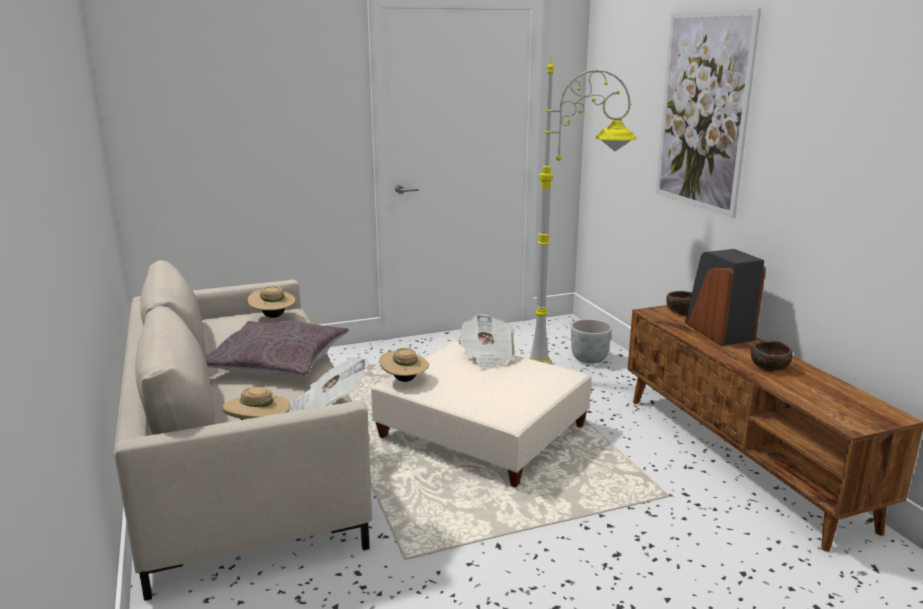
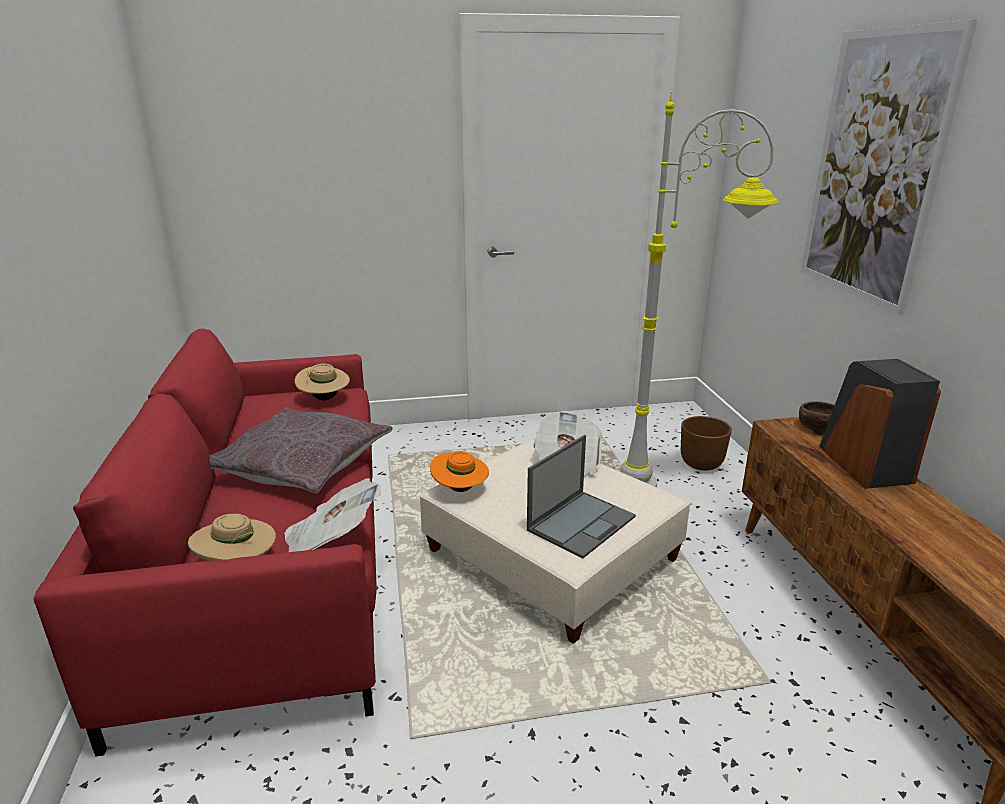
camera: 10 degrees right, 5 degrees up
beige sofa [114,260,372,601] -> red sofa [33,328,377,757]
beige hat [379,348,429,382] -> orange hat [430,451,489,492]
grey planter [571,319,612,364] -> brown planter [681,416,732,471]
brown bowl [751,341,793,372] -> none
none -> laptop [527,435,636,558]

